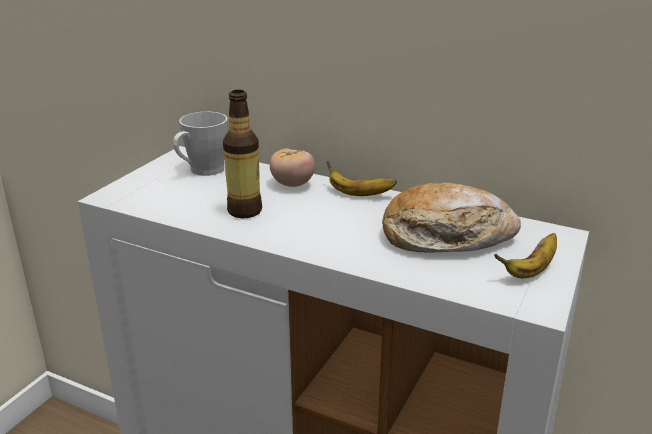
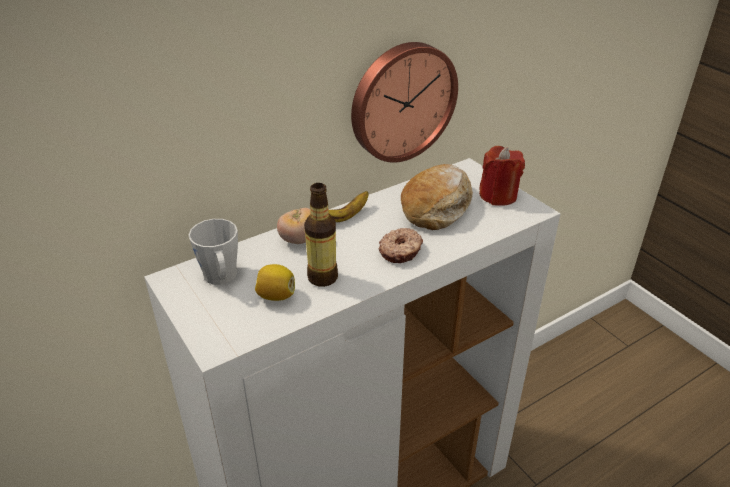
camera: 60 degrees left, 10 degrees up
banana [494,233,557,278] -> red candle [479,146,525,206]
none -> lemon [255,264,295,301]
none -> wall clock [351,42,458,163]
none -> donut [378,228,423,263]

